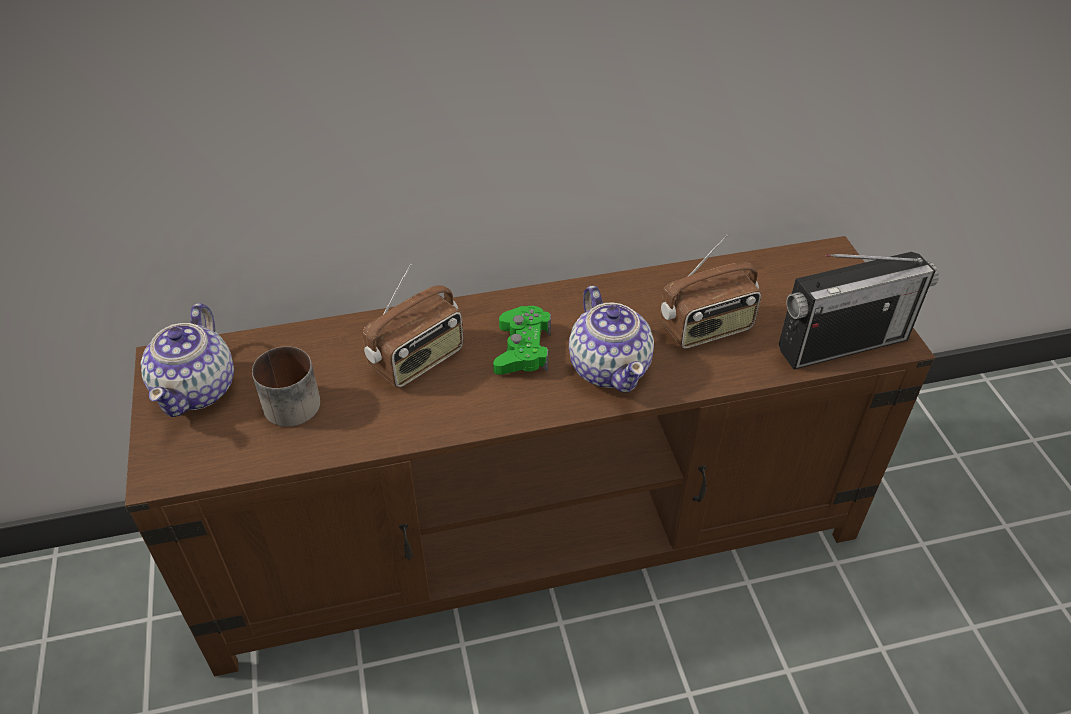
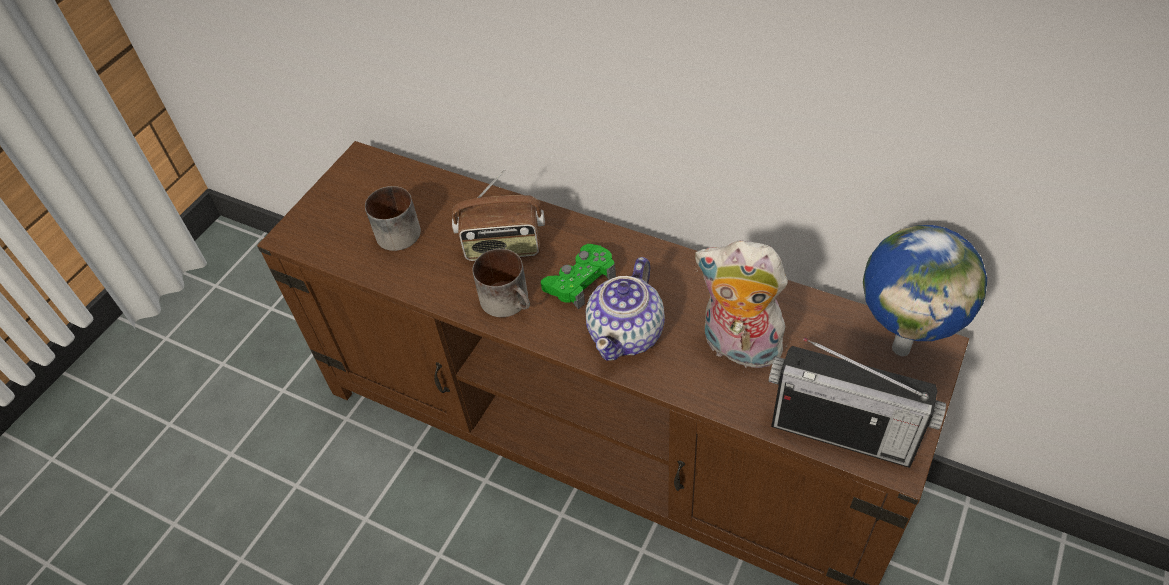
camera: 45 degrees right, 5 degrees up
teapot [141,303,234,417] -> none
radio [660,235,762,349] -> plush toy [695,241,790,368]
none -> mug [473,249,530,317]
none -> globe [863,225,987,356]

